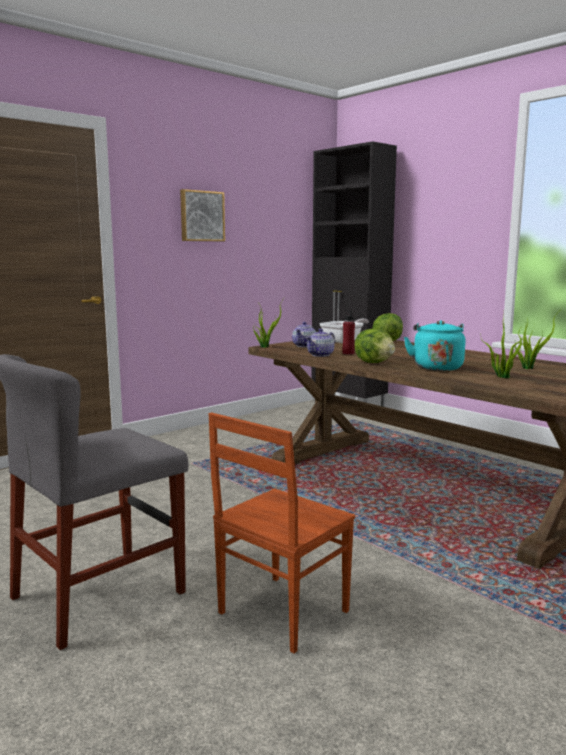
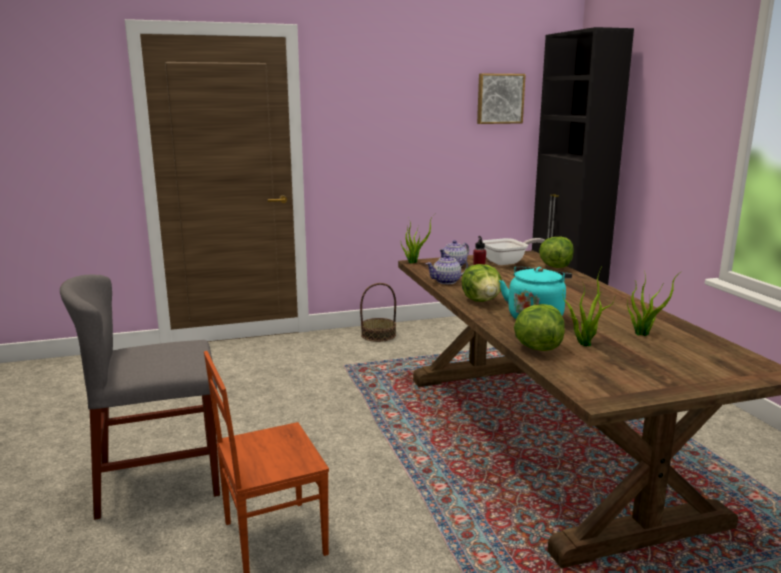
camera: 25 degrees right, 5 degrees up
picture [180,189,225,241] -> picture moved to [477,74,526,124]
none -> basket [360,283,396,342]
none -> lettuce [514,304,565,351]

